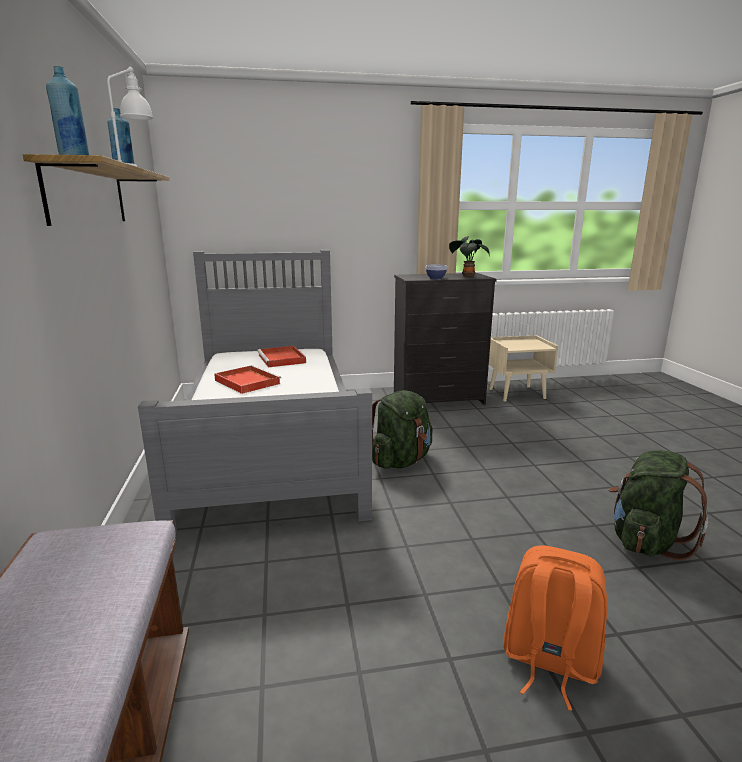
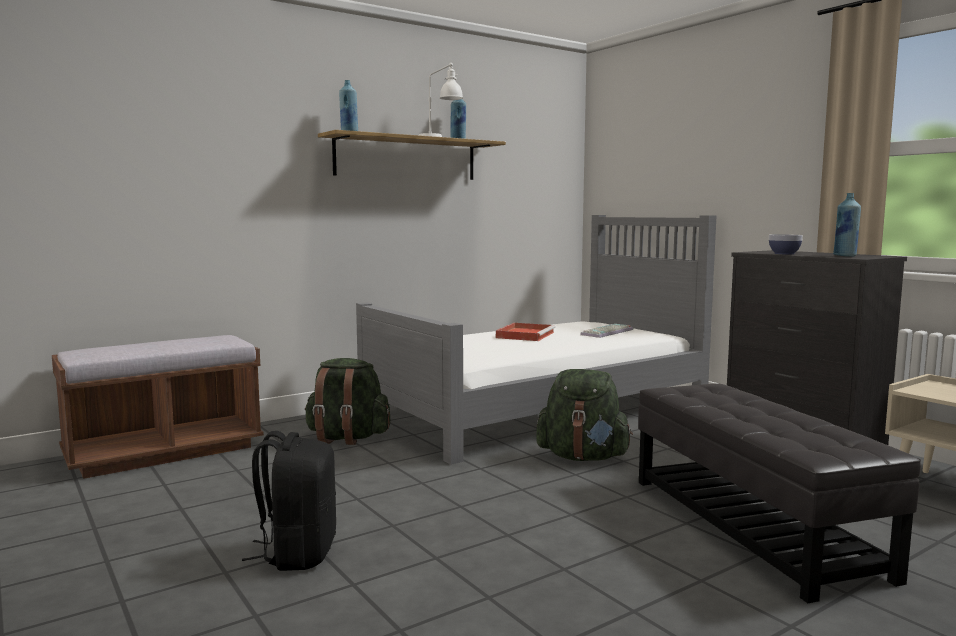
camera: 65 degrees right, 10 degrees down
red tray [257,346,306,367] -> keyboard [580,324,633,338]
potted plant [449,236,490,277] -> blue bottle [833,193,861,257]
orange backpack [503,545,607,710] -> black backpack [242,431,336,571]
green backpack [609,450,709,560] -> green backpack moved to [305,358,390,445]
none -> black ottoman [638,384,921,603]

